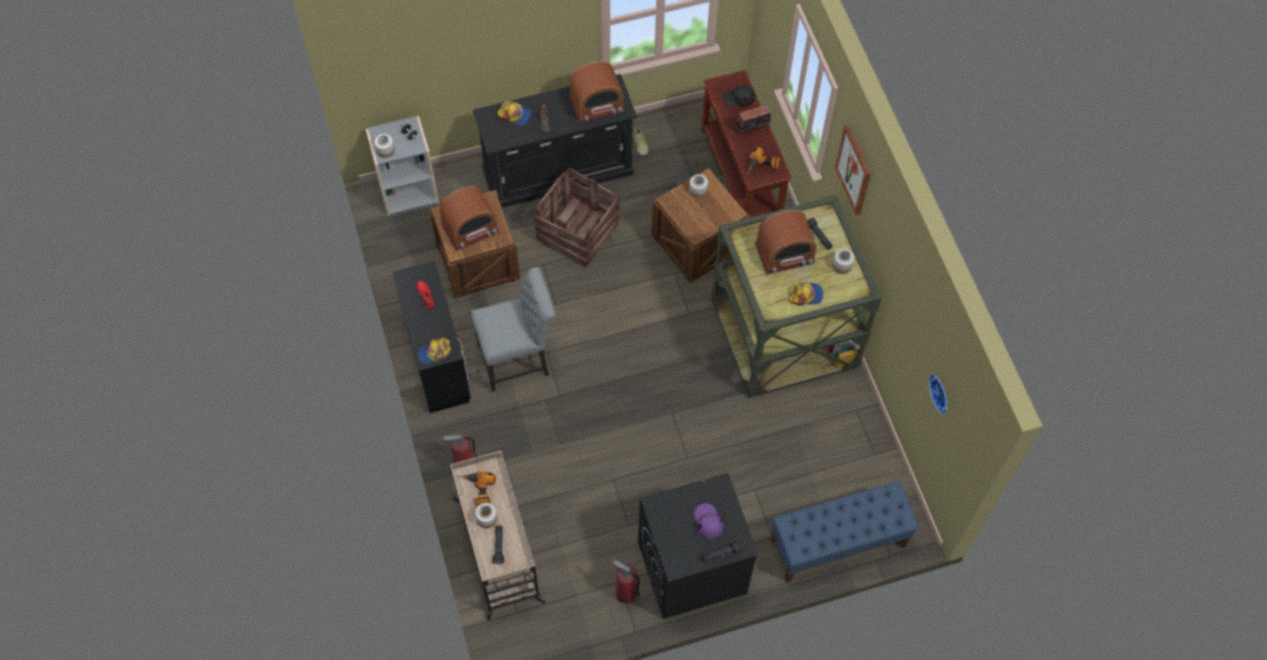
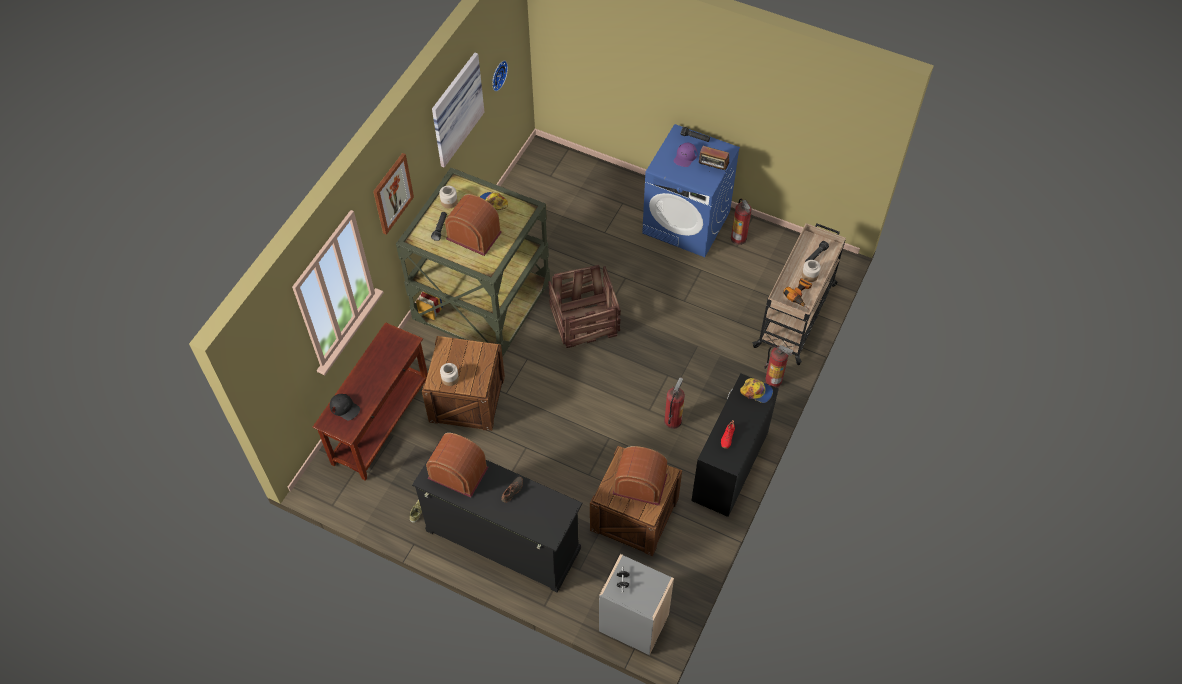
camera: 135 degrees left, 5 degrees down
jar [374,134,395,158] -> none
grey chair [471,267,556,392] -> fire extinguisher [664,377,685,429]
cap [497,101,531,125] -> none
crate [534,167,620,267] -> crate moved to [548,265,621,348]
black washing machine [638,473,758,619] -> blue washing machine [642,124,740,257]
radio [735,105,771,132] -> radio moved to [699,146,729,172]
power drill [746,147,780,175] -> none
blue bench [770,481,919,583] -> none
none -> picture [432,53,484,168]

